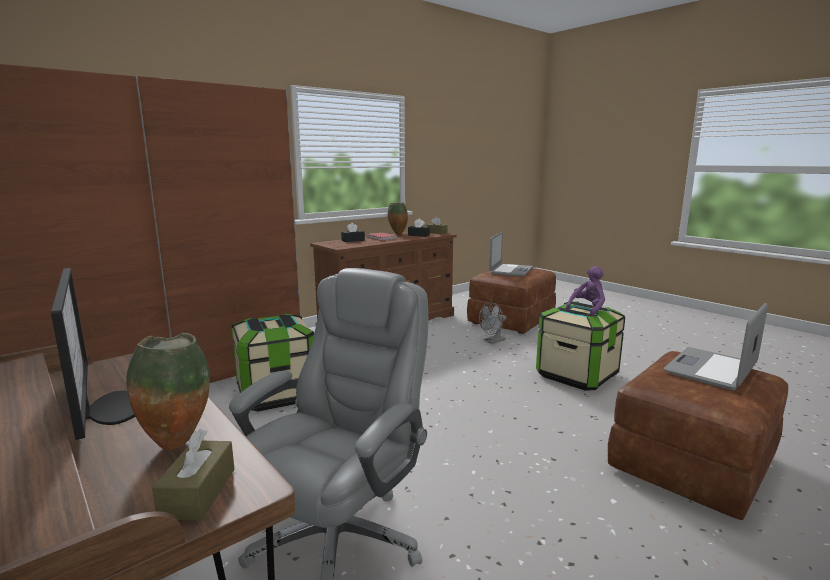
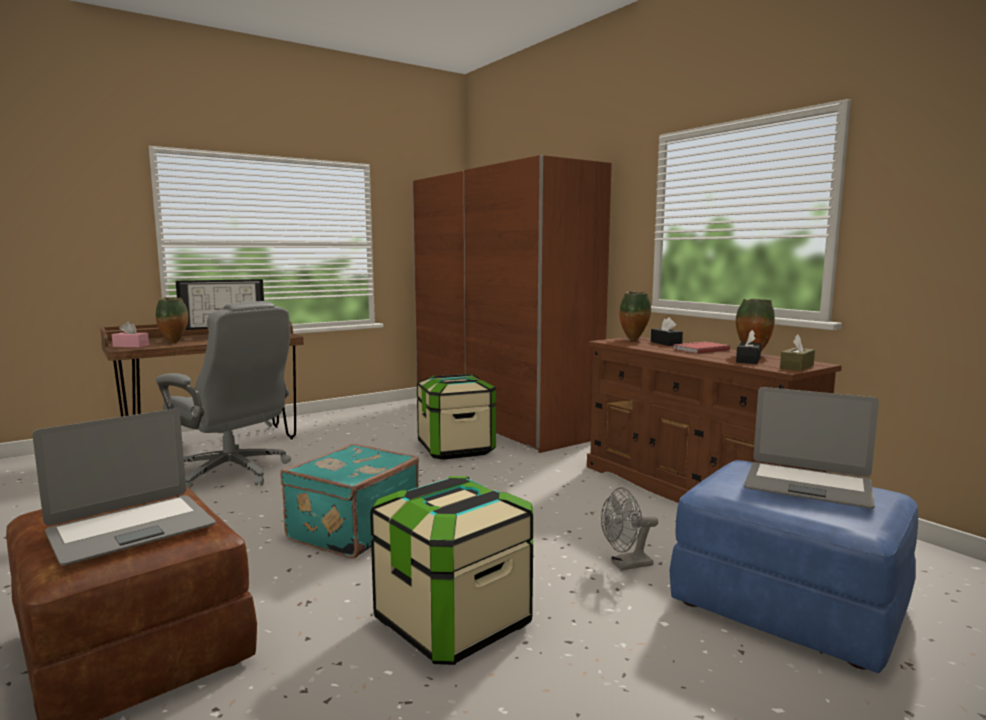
camera: 95 degrees right, 5 degrees down
brown tissue box [152,429,235,521] -> pink tissue box [112,322,149,347]
brown ottoman [467,268,556,334] -> blue ottoman [670,460,918,673]
grey fan [479,302,507,344] -> grey fan turned 75 degrees counterclockwise [601,487,658,571]
purple plush toy [566,266,605,317] -> none
laptop [664,303,768,390] -> laptop turned 90 degrees clockwise [33,409,216,566]
none -> turquoise suitcase [280,443,419,559]
none -> vase [620,291,651,340]

